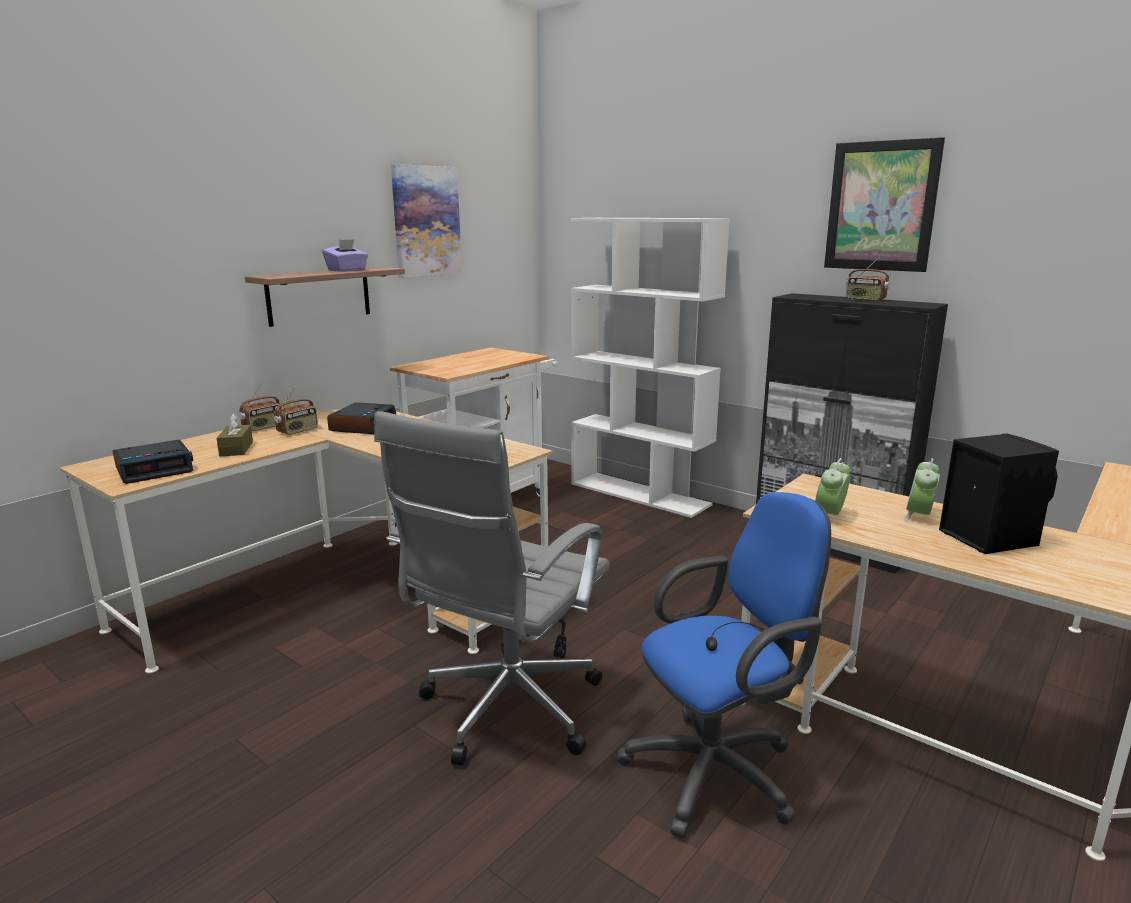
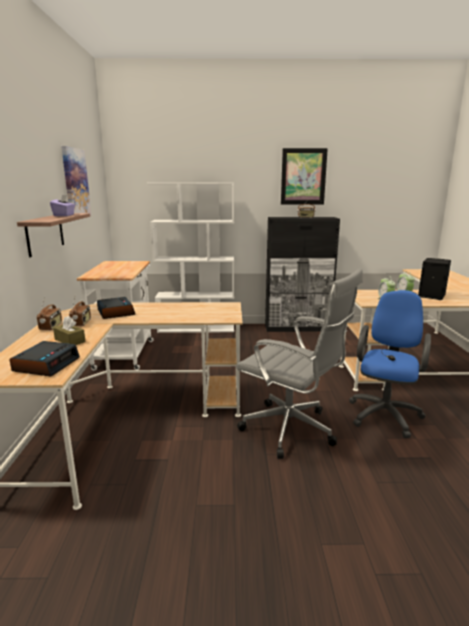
camera: 40 degrees left, 0 degrees up
grey office chair [374,411,610,766] -> grey office chair turned 45 degrees counterclockwise [236,268,362,459]

